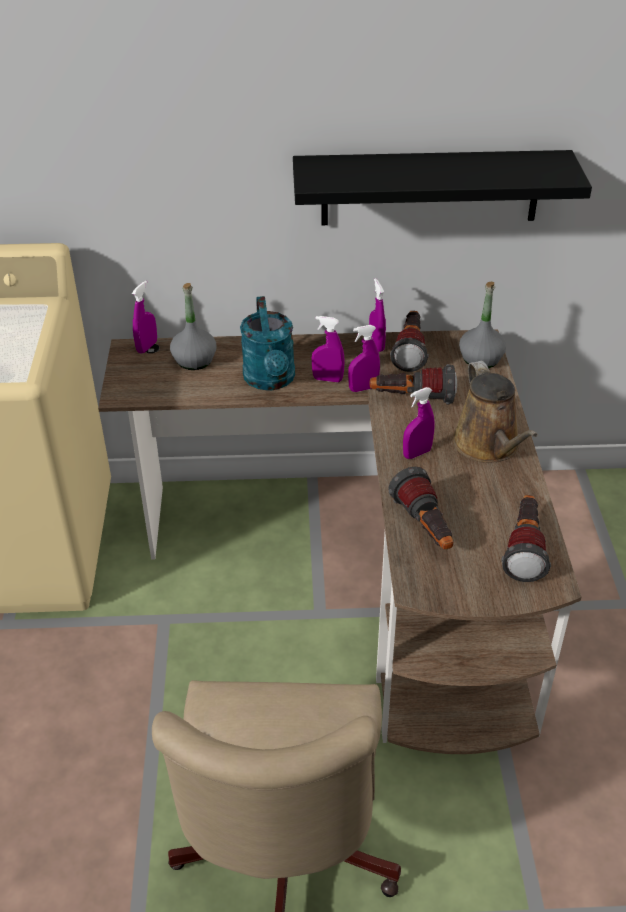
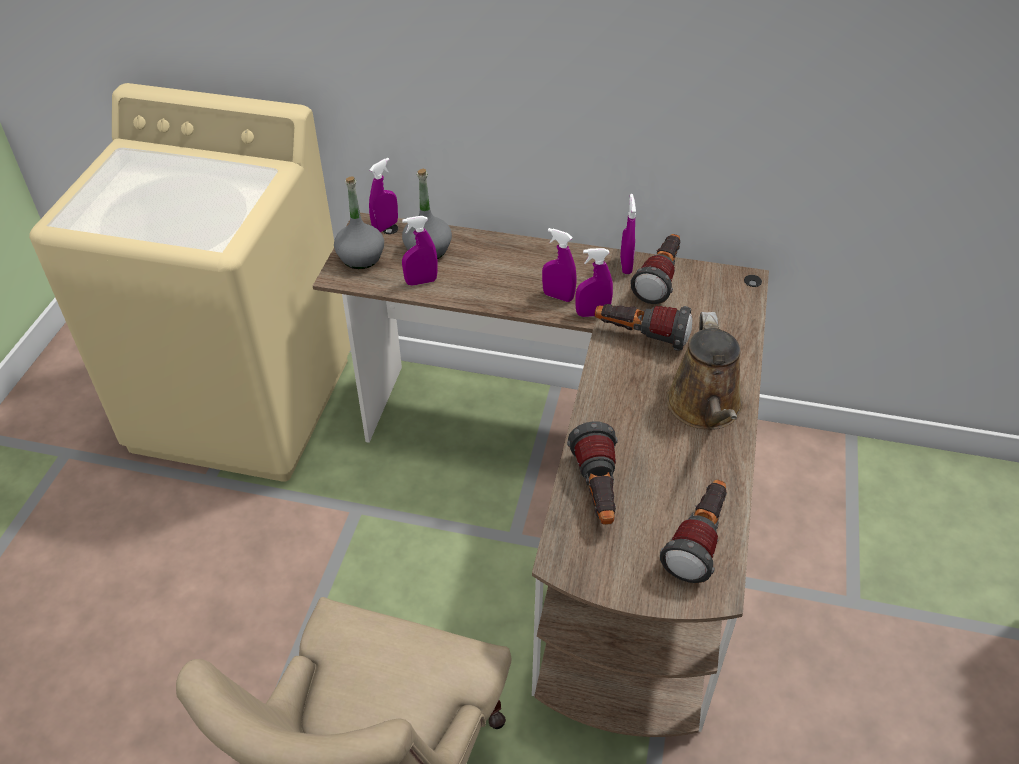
camera: 15 degrees right, 5 degrees up
turquoise watering can [240,296,295,391] -> none
black shelf [293,150,592,225] -> none
purple spray bottle [403,387,435,459] -> purple spray bottle moved to [402,216,438,286]
grey bottle [459,282,506,368] -> grey bottle moved to [334,176,384,269]

